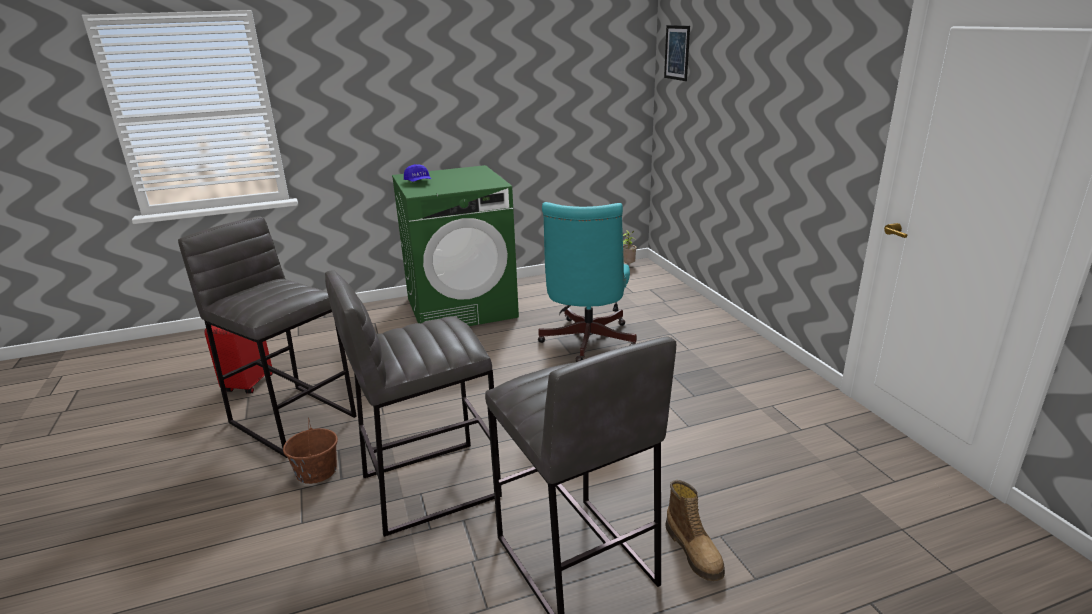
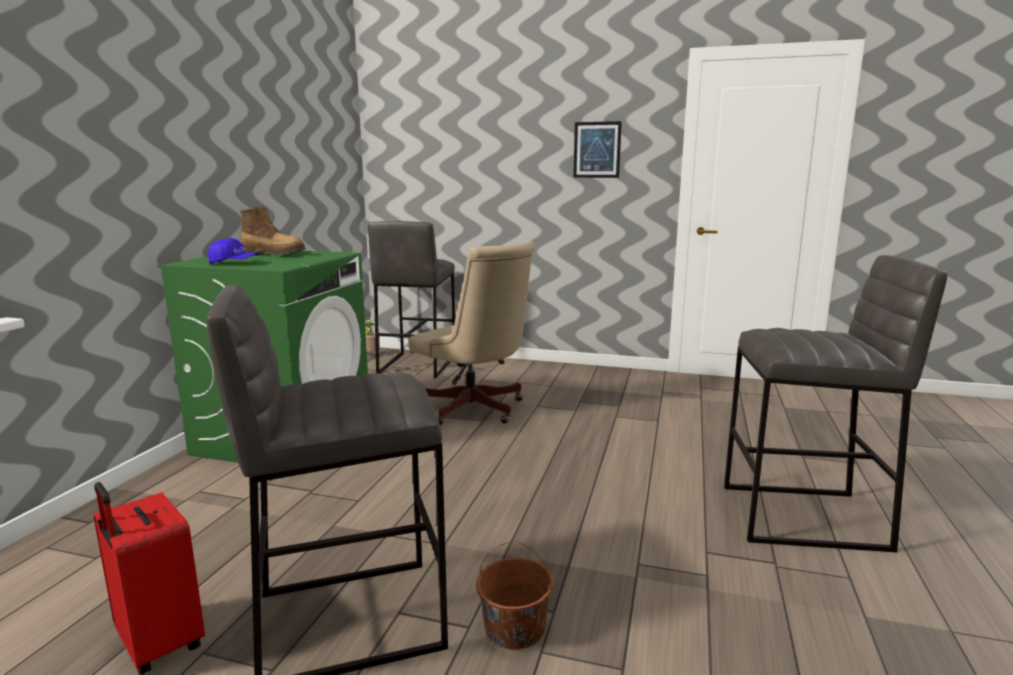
camera: 55 degrees left, 10 degrees down
grey stool [325,270,502,537] -> grey stool moved to [368,221,455,378]
turquoise office chair [538,202,637,362] -> beige office chair [409,240,535,425]
picture [664,25,690,81] -> picture moved to [573,121,622,178]
boot [665,480,725,581] -> boot moved to [240,206,306,256]

